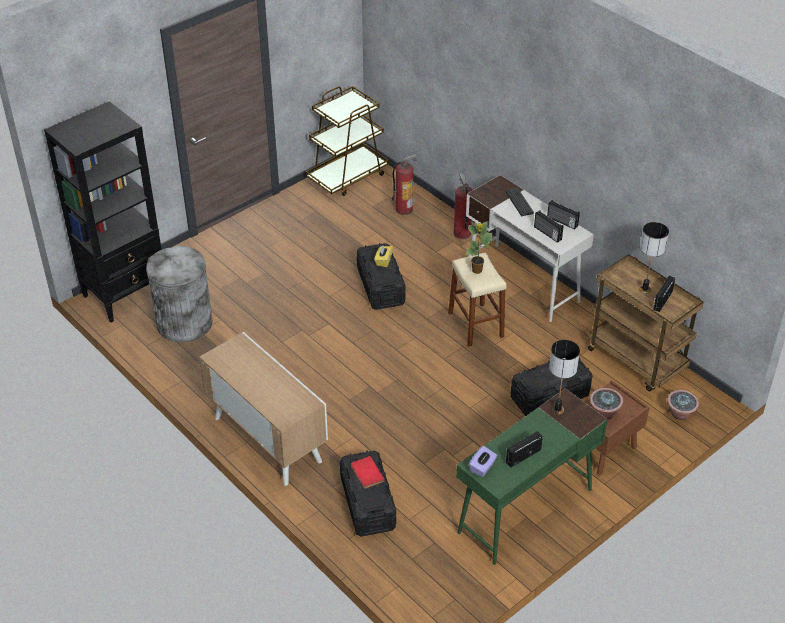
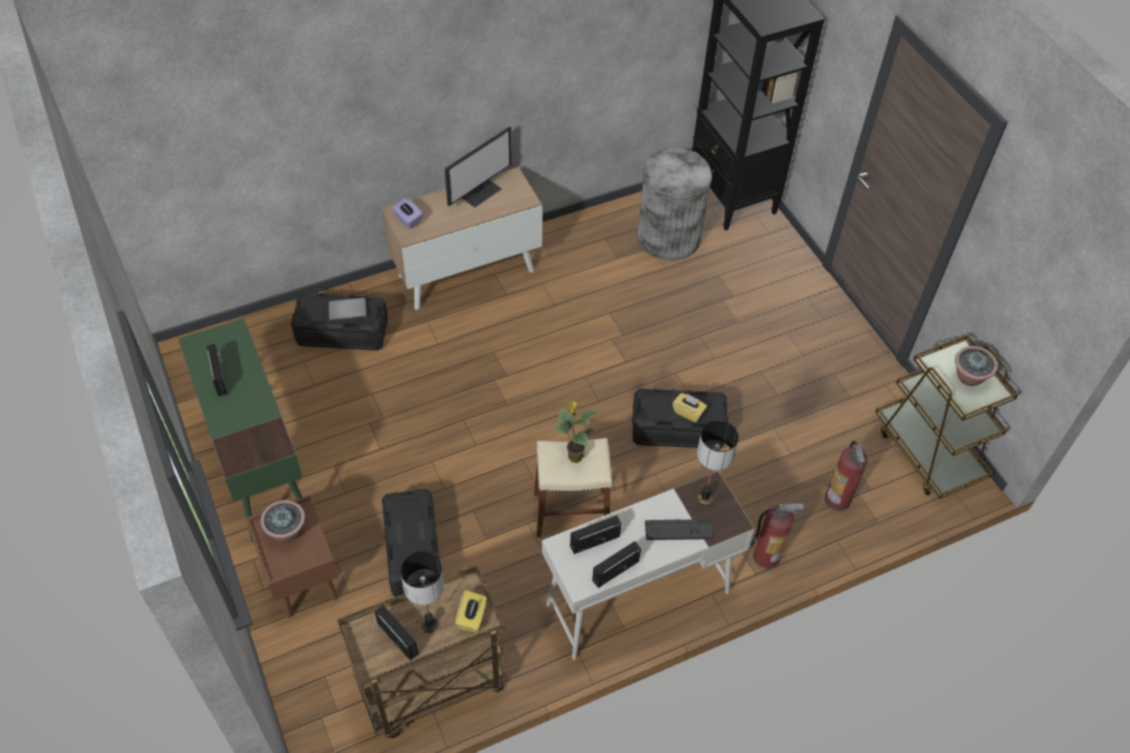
camera: 105 degrees right, 10 degrees up
red book [351,456,385,489] -> grey book [329,298,367,322]
purple tissue box [469,446,497,477] -> purple tissue box moved to [392,198,423,229]
table lamp [549,340,580,415] -> table lamp moved to [697,420,739,504]
potted plant [667,390,699,420] -> potted plant moved to [955,346,998,386]
none -> monitor [445,126,512,208]
none -> yellow tissue box [455,590,487,633]

